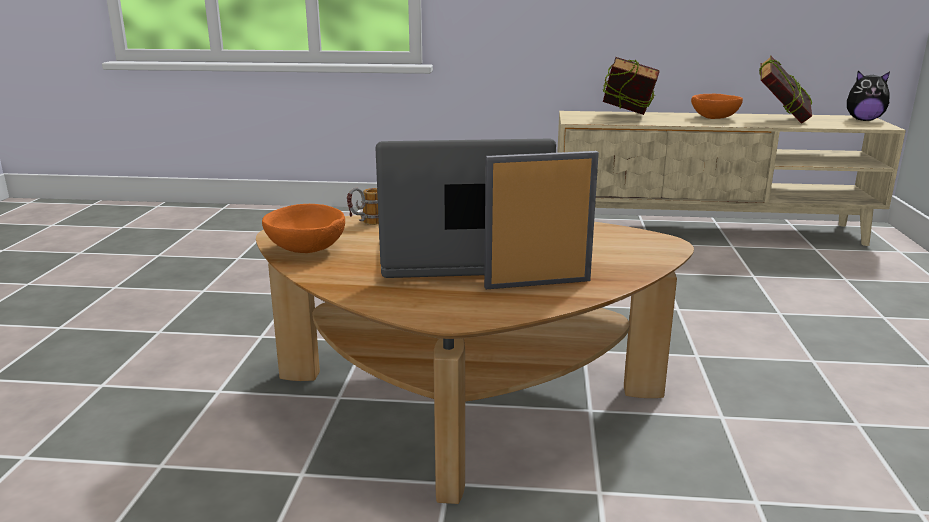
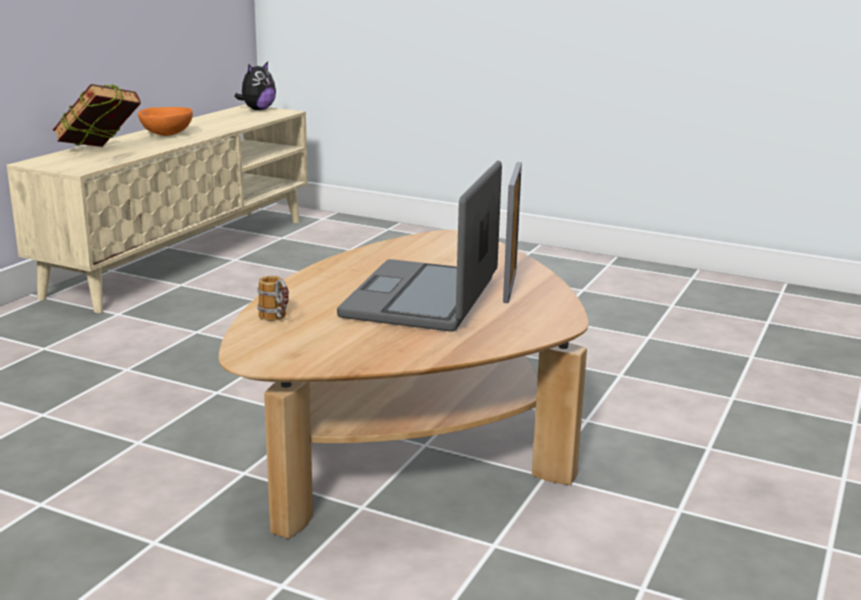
camera: 70 degrees left, 0 degrees up
orange bowl [262,204,345,253] -> none
book [759,56,812,124] -> none

